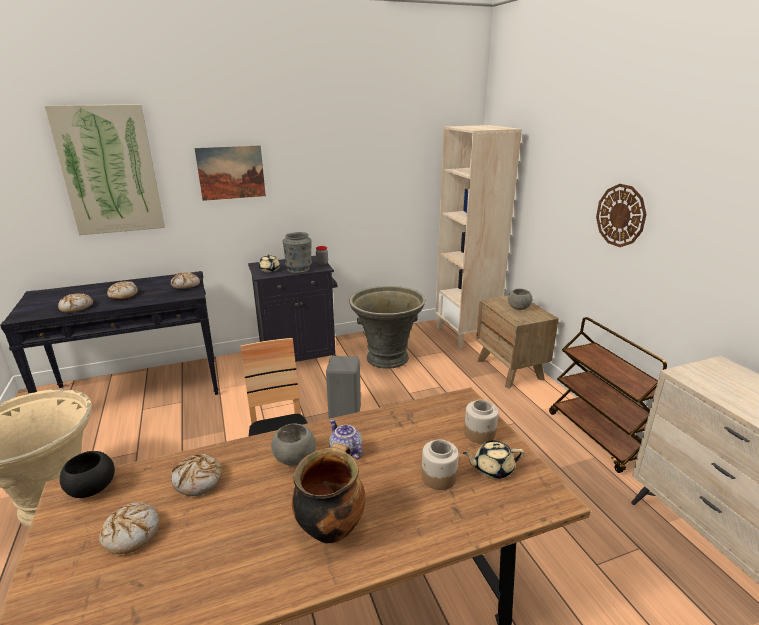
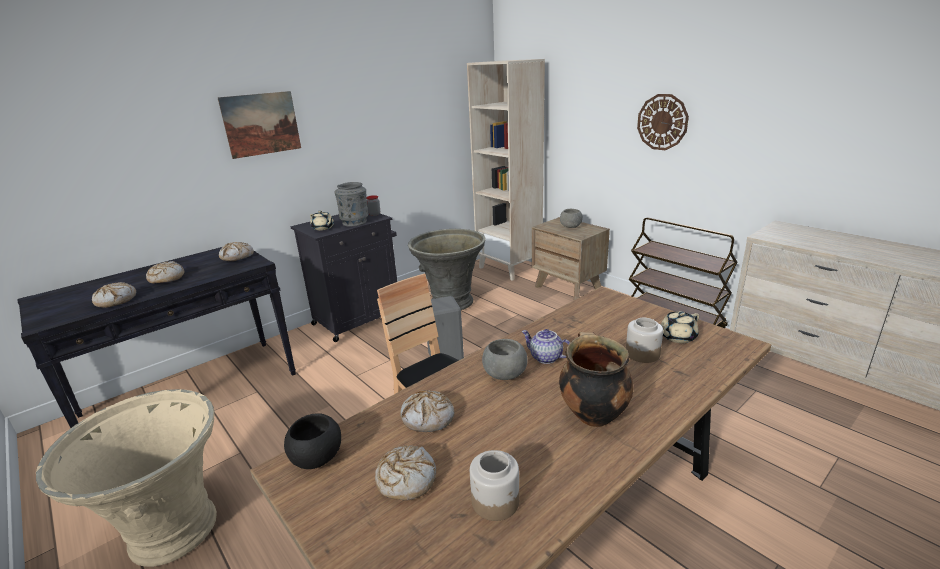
camera: 20 degrees left, 0 degrees up
picture [45,104,165,235] -> none
jar [464,400,498,444] -> jar moved to [470,450,519,521]

